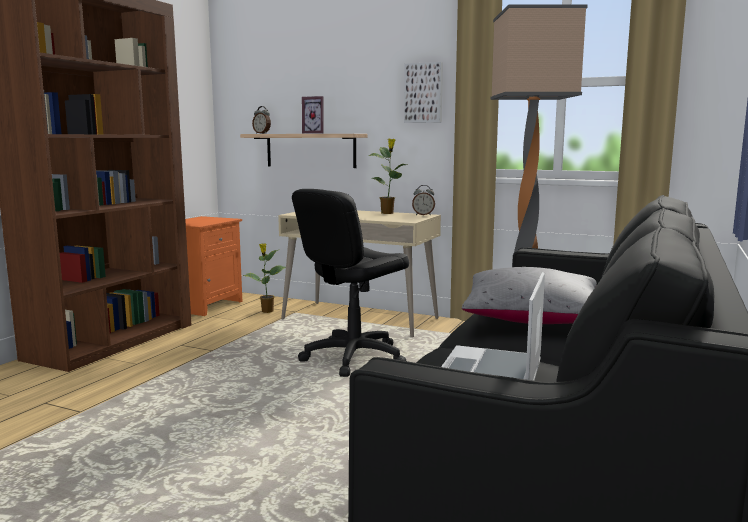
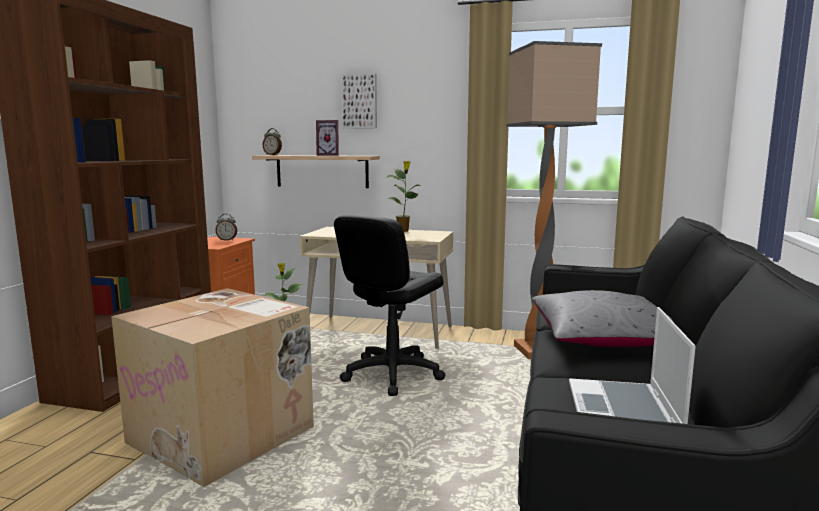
camera: 10 degrees left, 0 degrees up
picture [404,62,443,123] -> picture moved to [342,73,377,129]
alarm clock [412,185,435,216] -> alarm clock moved to [215,214,237,241]
none -> cardboard box [111,288,314,487]

